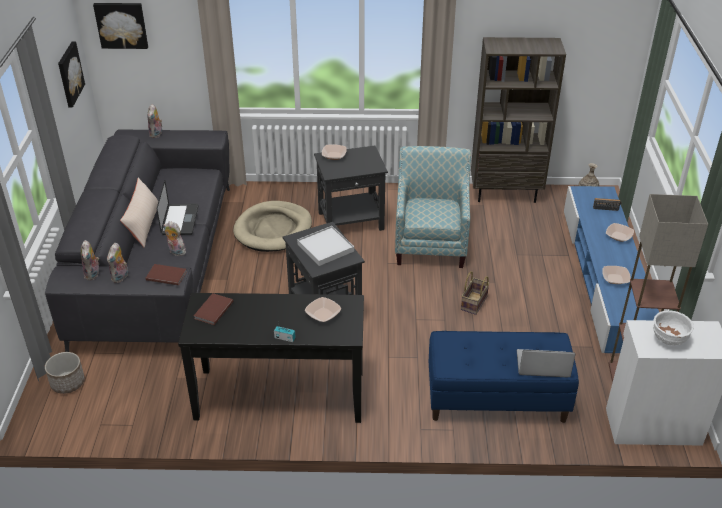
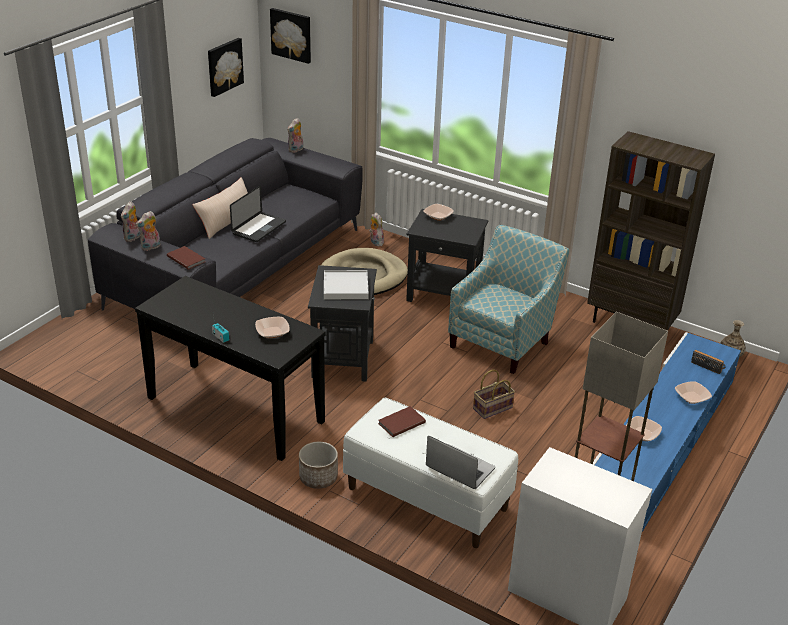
camera: 30 degrees right, 5 degrees down
planter [45,352,85,394] -> planter moved to [299,442,338,489]
plush toy [163,221,187,256] -> plush toy moved to [369,212,384,246]
brown book [194,293,233,325] -> brown book moved to [378,406,426,437]
blue bench [429,331,579,423] -> white bench [343,398,518,548]
white bowl [653,310,694,345] -> none

